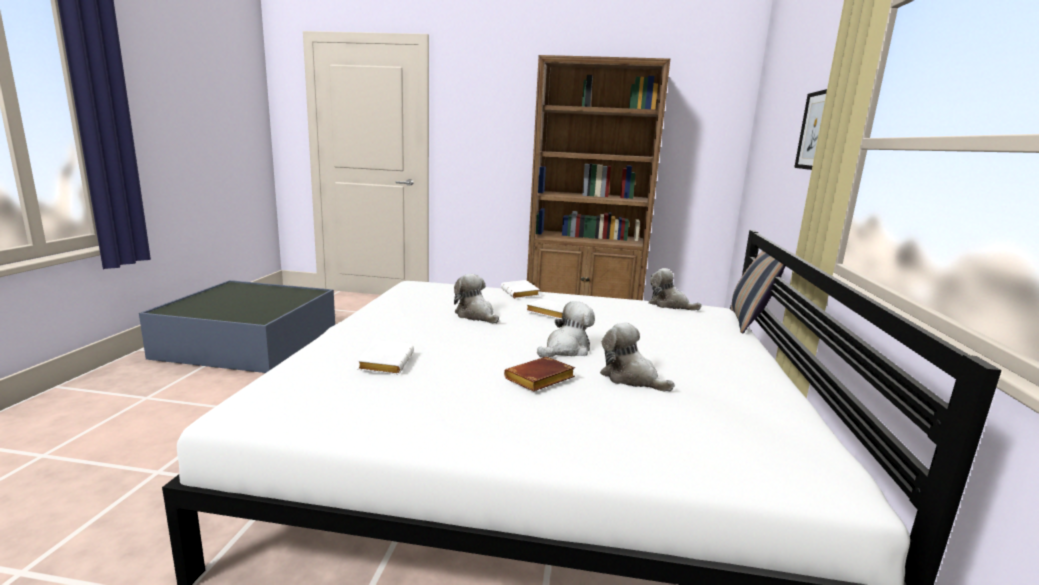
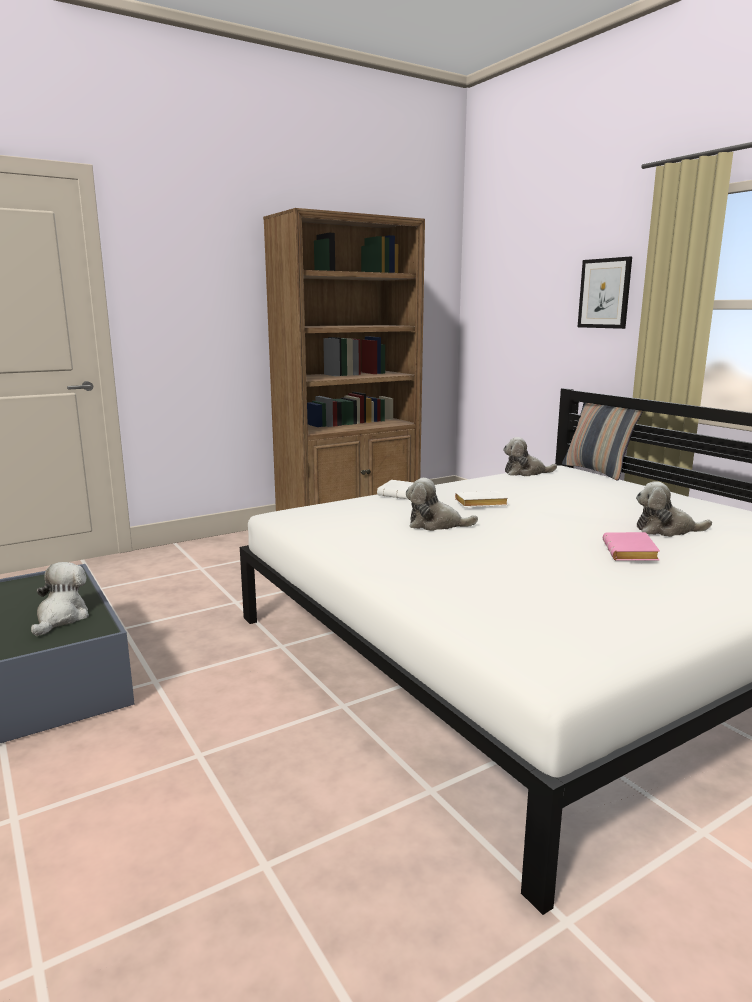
camera: 40 degrees left, 0 degrees up
white book [357,340,414,374] -> none
brown book [504,357,575,392] -> pink book [603,532,660,561]
plush toy [537,301,595,358] -> plush toy moved to [31,562,89,636]

